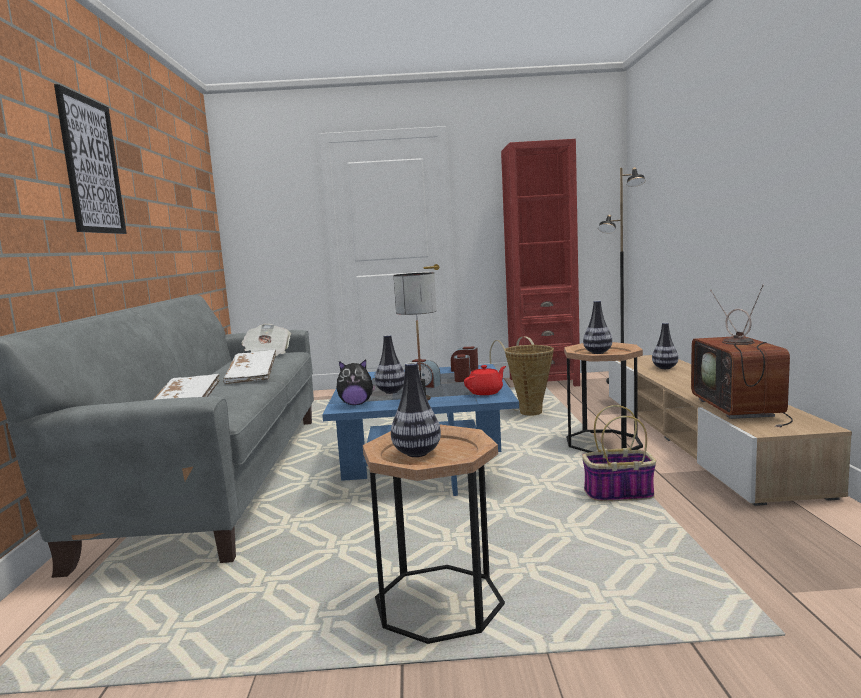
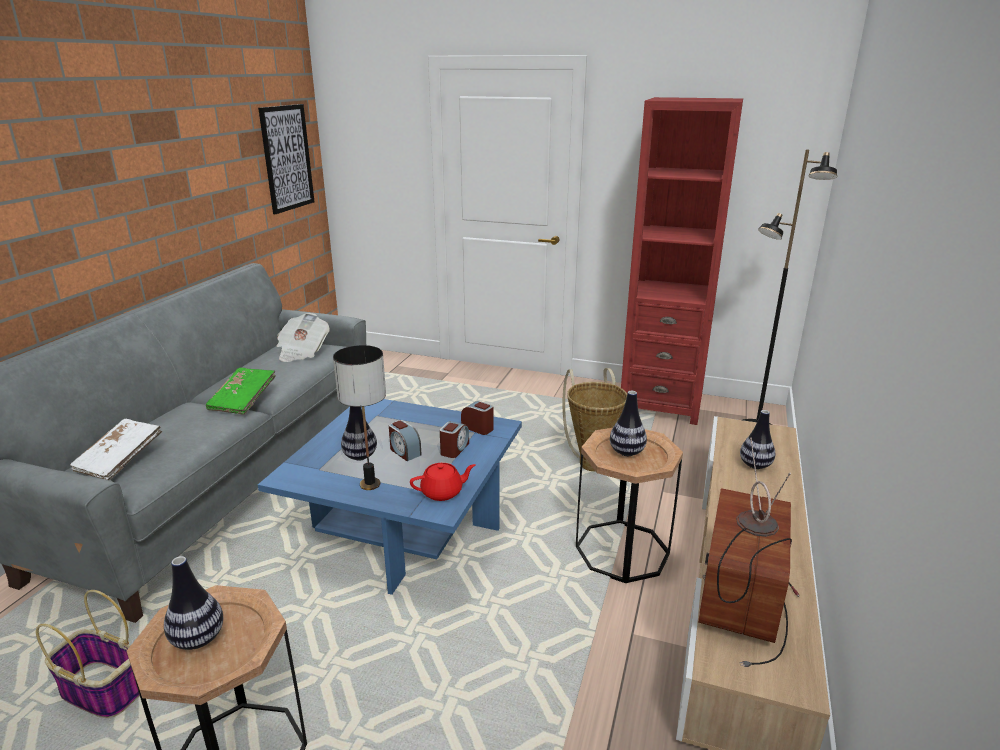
camera: 20 degrees right, 15 degrees up
picture [54,84,127,234] -> picture moved to [258,104,314,214]
white book [223,349,276,384] -> green book [206,368,276,415]
plush toy [336,359,376,405] -> none
basket [582,405,656,501] -> basket moved to [36,590,140,718]

